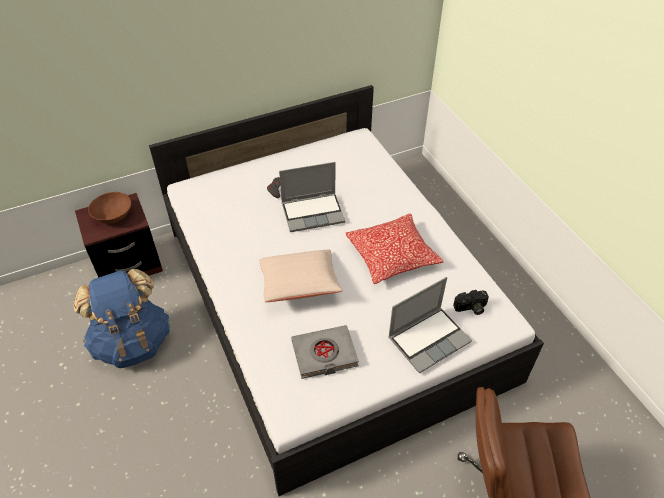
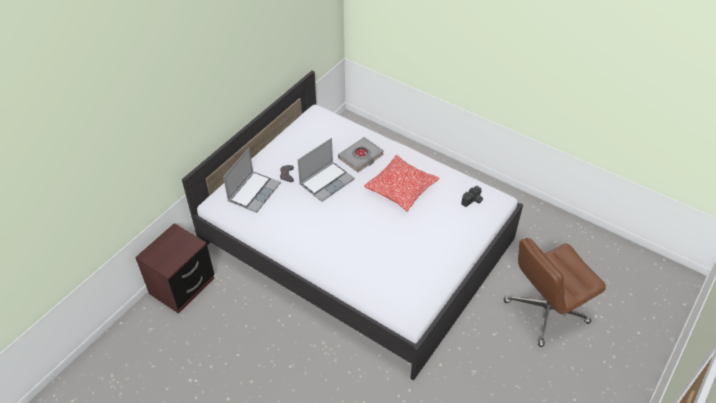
camera: 30 degrees left, 0 degrees up
blue backpack [74,269,170,368] -> none
brown bowl [88,192,131,224] -> none
beige pillow [259,249,343,302] -> none
grey book [291,325,359,379] -> grey book moved to [338,137,384,172]
laptop [388,277,472,374] -> laptop moved to [223,148,281,213]

